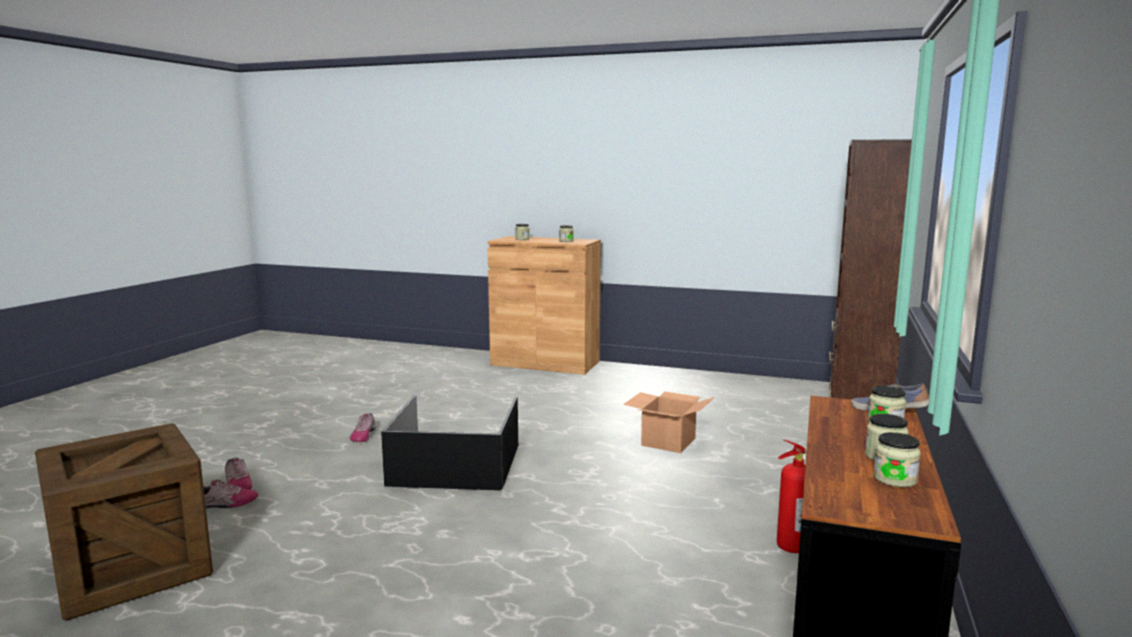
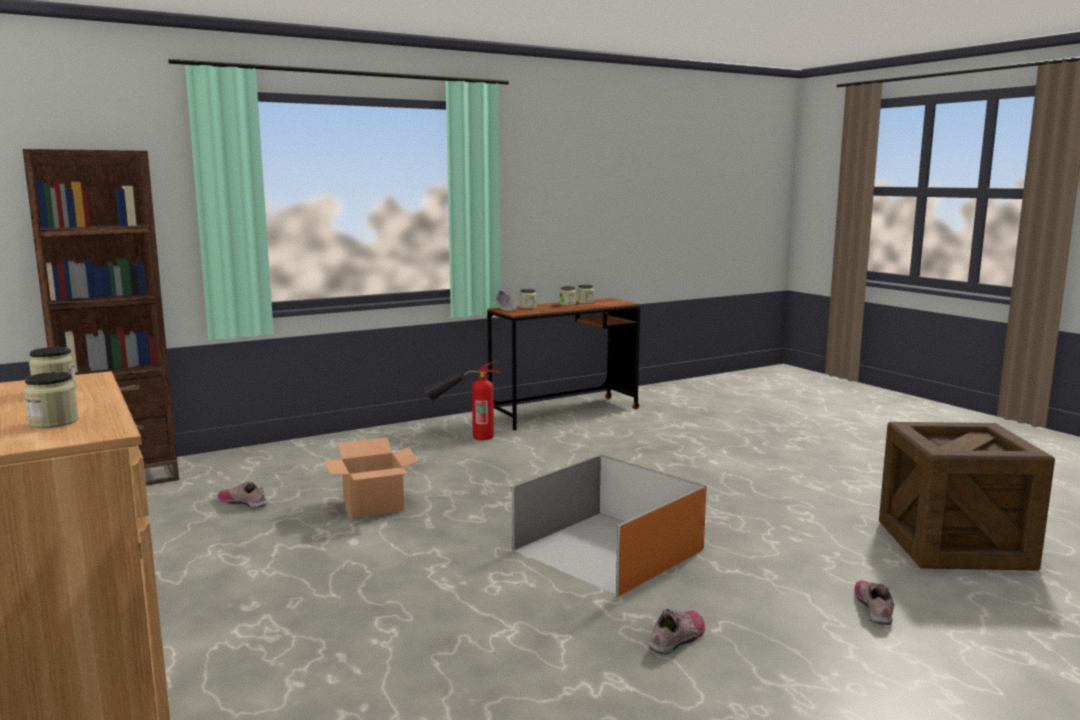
camera: 140 degrees left, 0 degrees up
shoe [203,479,258,509] -> shoe moved to [218,482,267,509]
black storage box [381,395,518,491] -> orange storage box [512,455,707,596]

